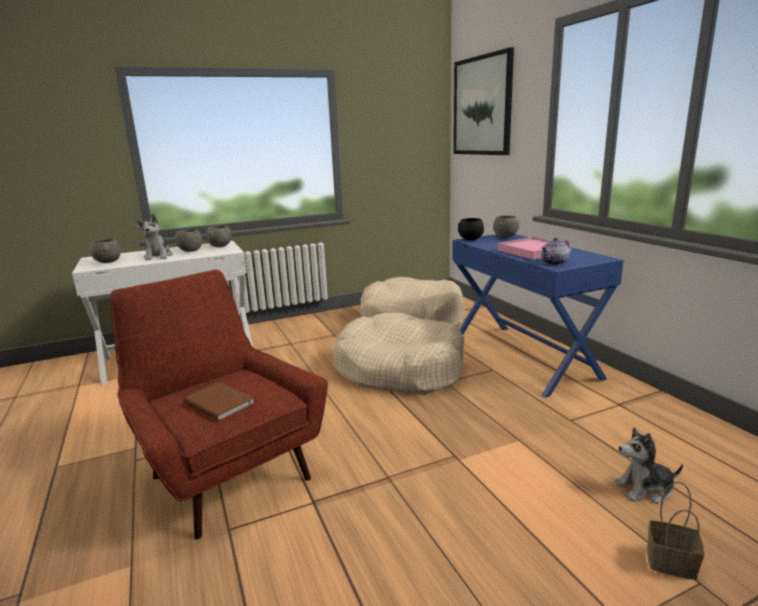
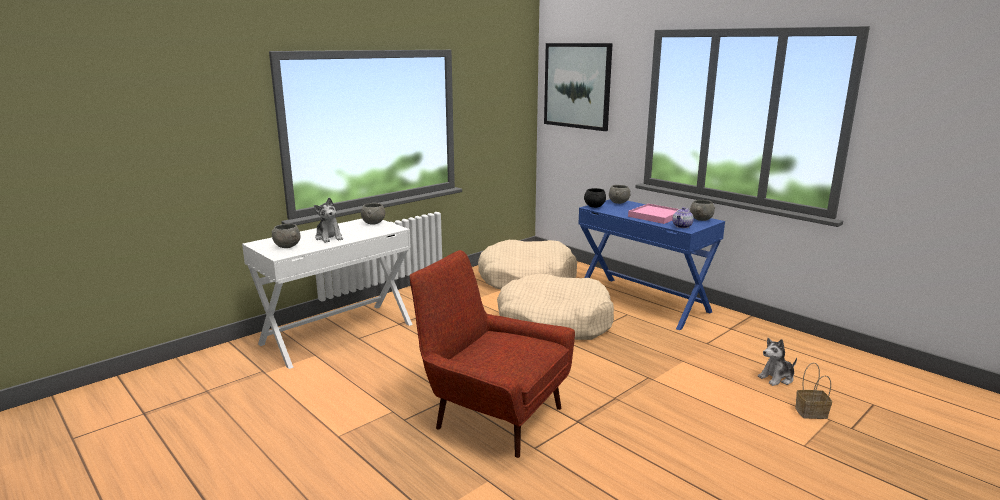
camera: 20 degrees left, 0 degrees up
grey bowl [175,229,202,252] -> grey bowl moved to [690,200,715,221]
brown book [184,382,254,421] -> none

